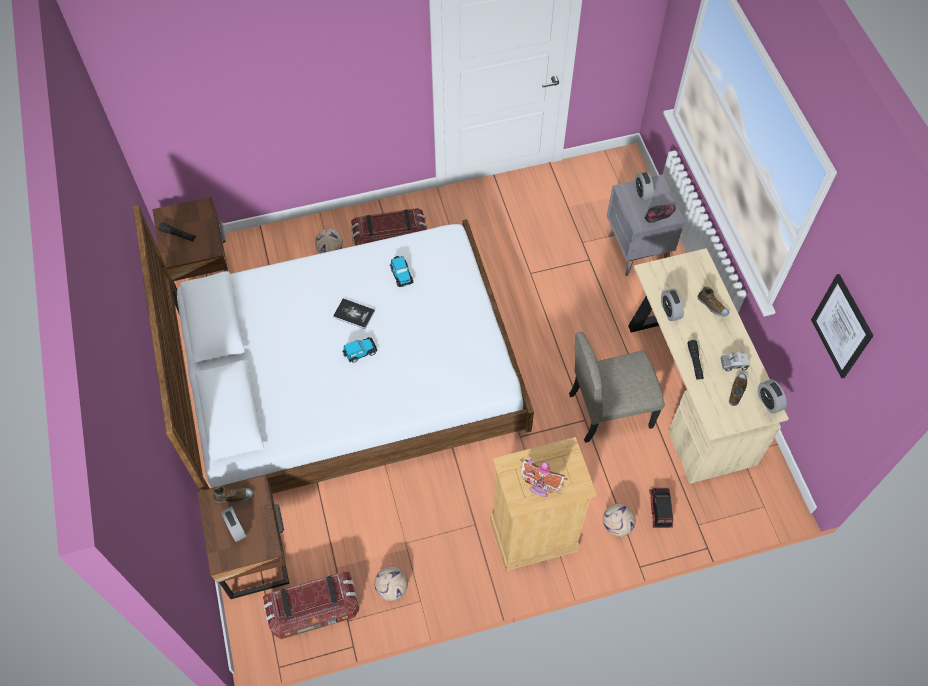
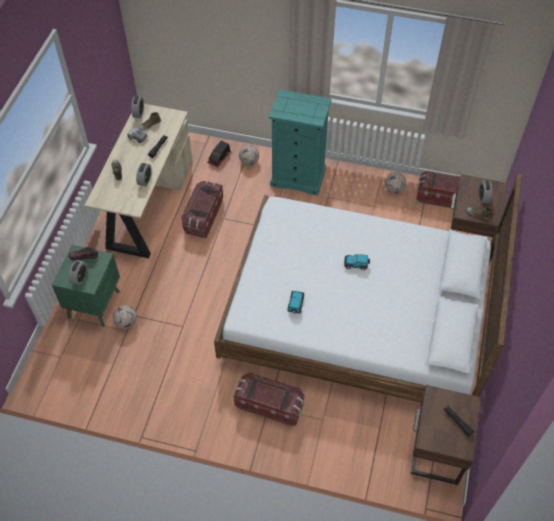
camera: 150 degrees left, 5 degrees down
football [315,229,343,254] -> football moved to [113,305,137,329]
book [333,299,375,329] -> none
beige dresser [490,437,597,571] -> turquoise dresser [269,89,332,196]
toy house [520,458,568,497] -> none
beige chair [569,332,665,443] -> storage box [181,181,223,238]
grey nightstand [607,174,685,276] -> green nightstand [52,245,120,327]
picture [811,274,874,378] -> none

